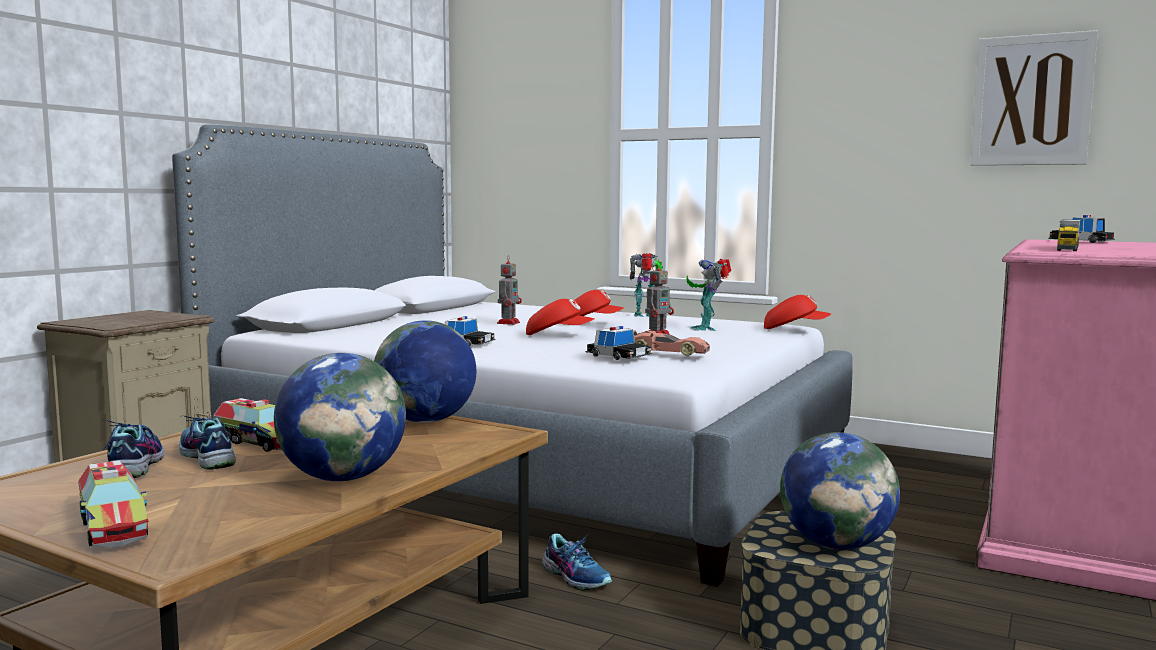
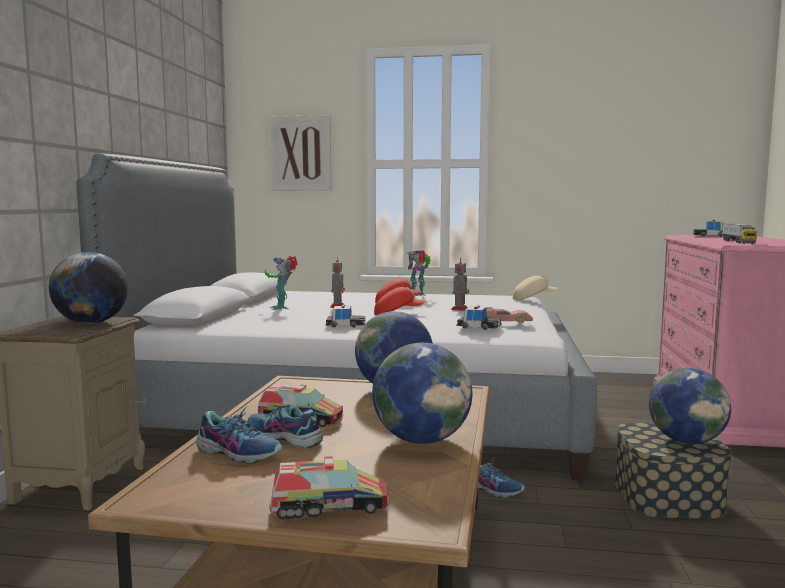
camera: 20 degrees left, 0 degrees up
toy truck [78,460,149,547] -> toy truck turned 45 degrees counterclockwise [269,456,389,519]
shoe [102,420,164,478] -> shoe turned 150 degrees clockwise [196,406,282,464]
toy robot [686,259,731,331] -> toy robot moved to [265,256,298,310]
red cap [764,295,831,329] -> beige cap [513,276,557,300]
picture [970,30,1098,166] -> picture moved to [271,115,331,191]
none -> globe [49,252,128,324]

